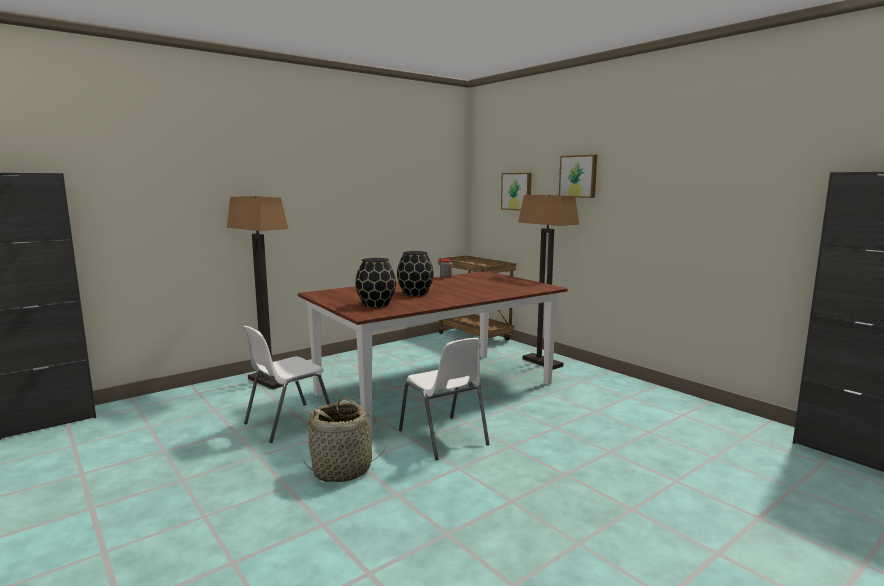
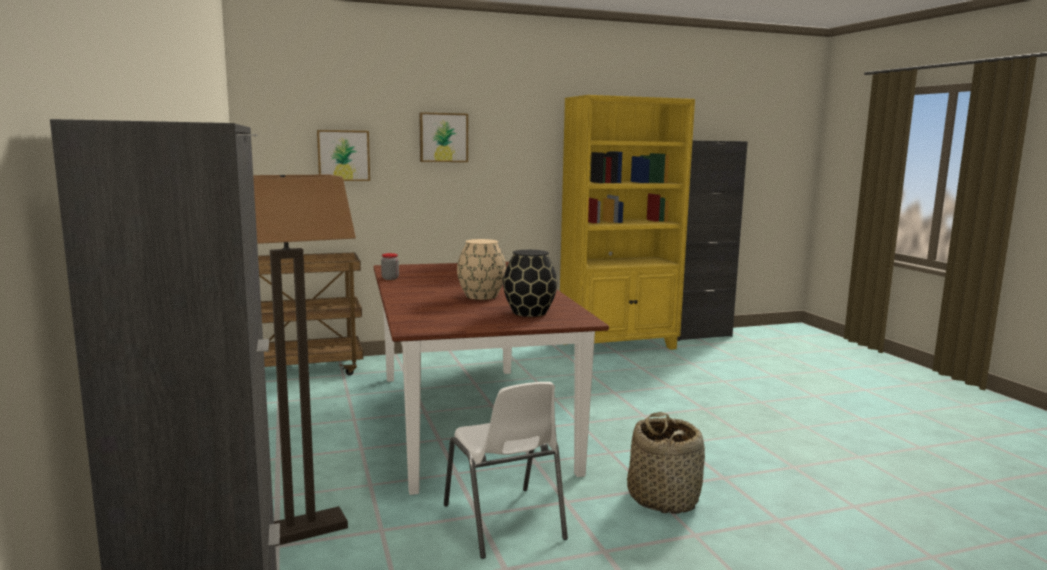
camera: 70 degrees left, 0 degrees up
black vase [397,251,434,296] -> beige vase [457,239,506,300]
white chair [399,338,489,460] -> none
floor lamp [518,195,579,370] -> none
none -> yellow bookcase [560,95,695,350]

